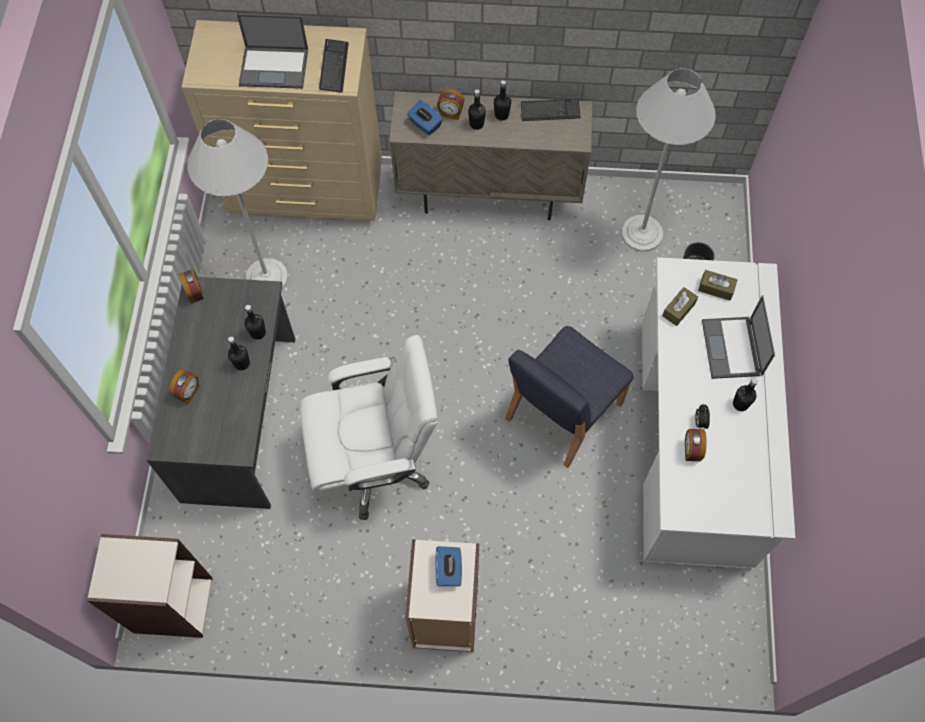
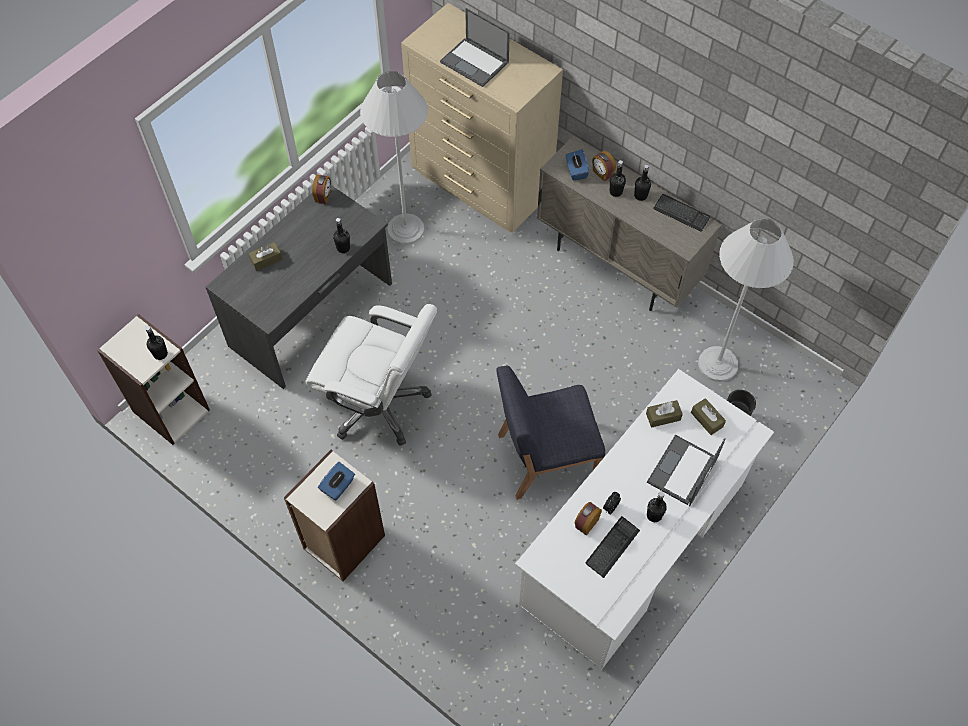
camera: 35 degrees right, 5 degrees down
alarm clock [169,369,200,404] -> brown tissue box [248,242,283,271]
black bottle [228,336,250,370] -> black bottle moved to [145,326,168,360]
keyboard [319,39,349,93] -> keyboard moved to [586,516,640,578]

